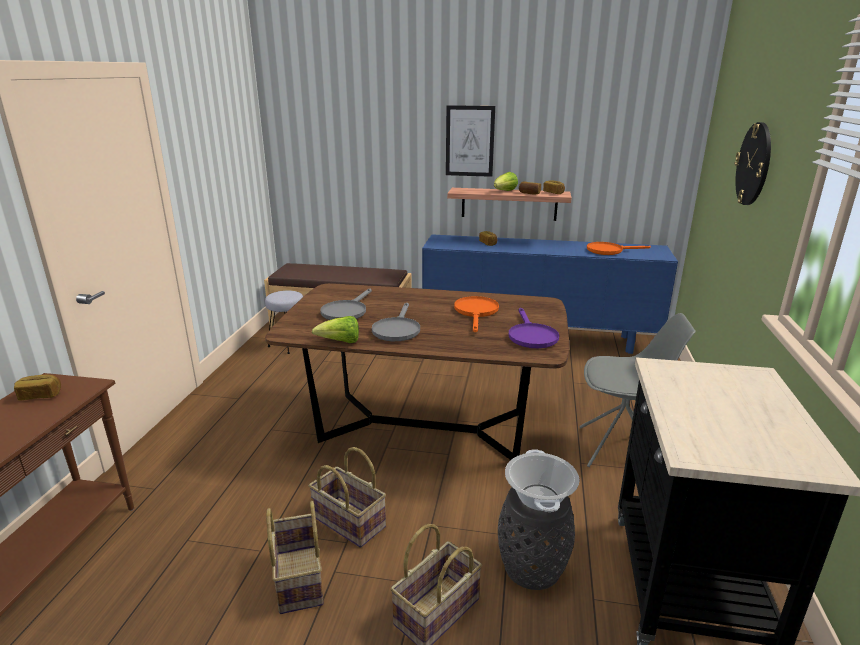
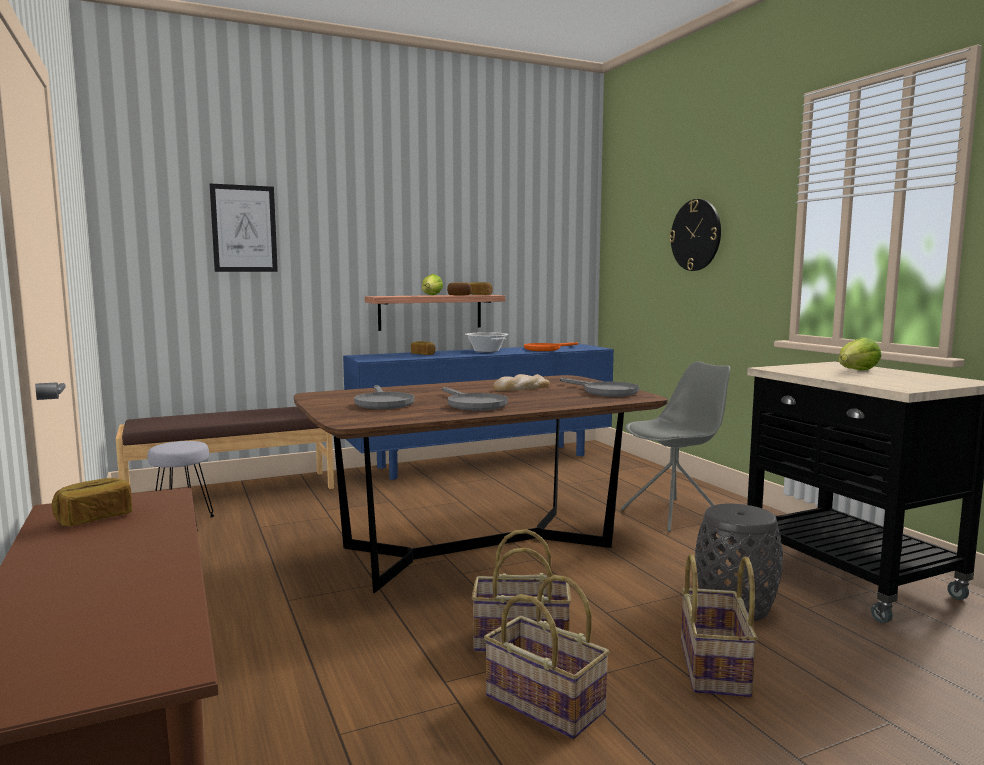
camera: 35 degrees left, 15 degrees down
lettuce [312,316,359,343] -> lettuce moved to [839,337,882,371]
picture [446,105,495,177] -> picture moved to [210,184,278,272]
orange frying pan [454,296,499,332] -> bread [493,374,550,391]
cooking pot [505,449,580,512] -> cooking pot moved to [465,332,508,352]
purple frying pan [509,308,559,348] -> grey frying pan [560,378,639,397]

